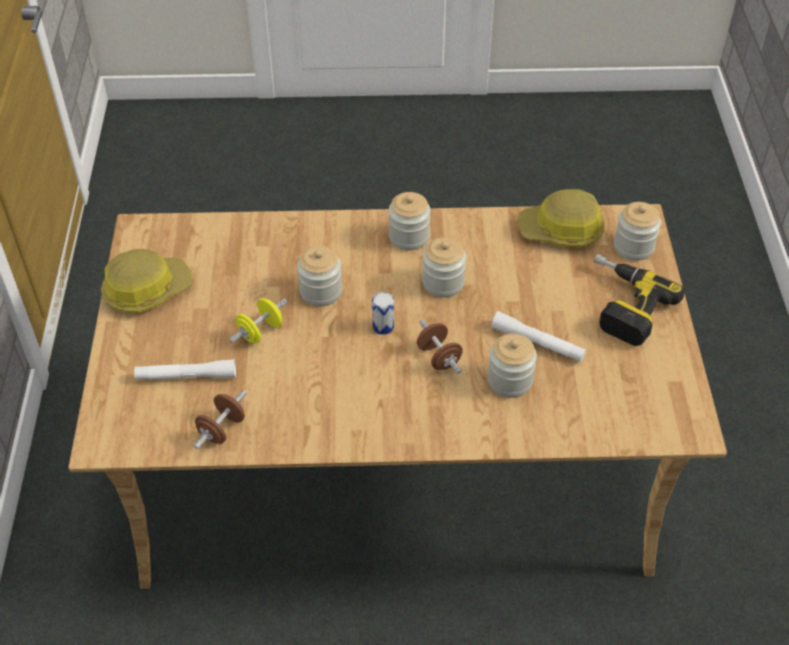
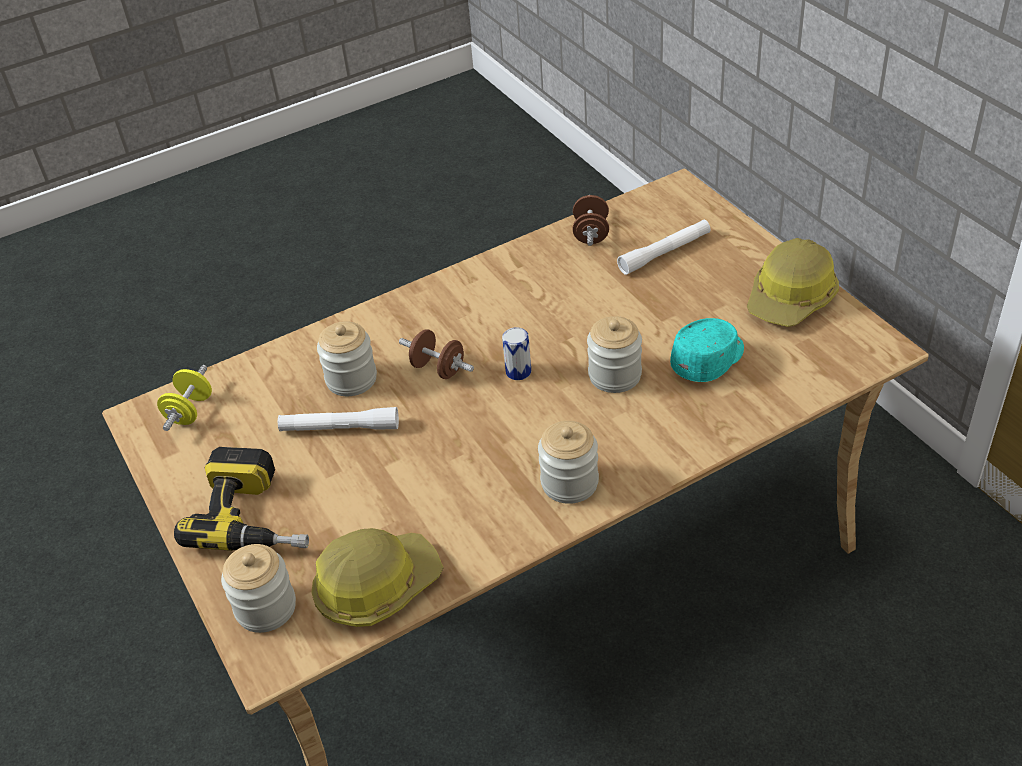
camera: 155 degrees right, 5 degrees down
yellow dumbbell [229,298,287,344] -> yellow dumbbell moved to [157,365,212,431]
jar [422,237,466,298] -> none
none -> turquoise cap [670,318,744,382]

